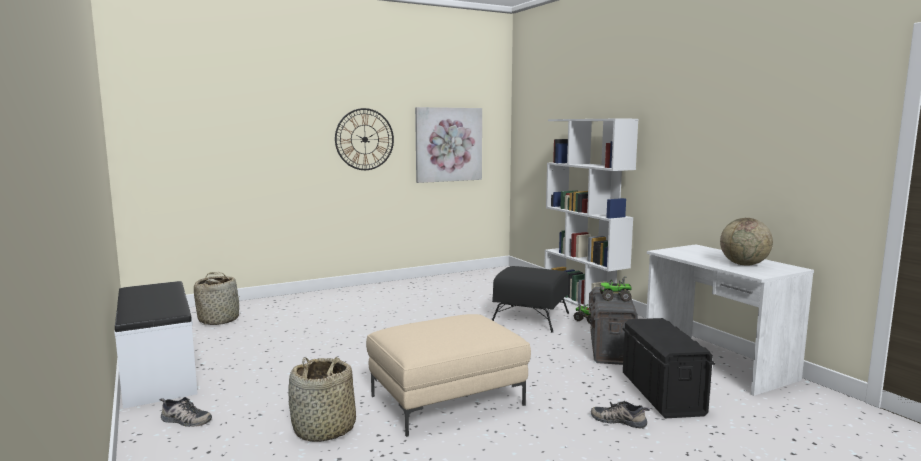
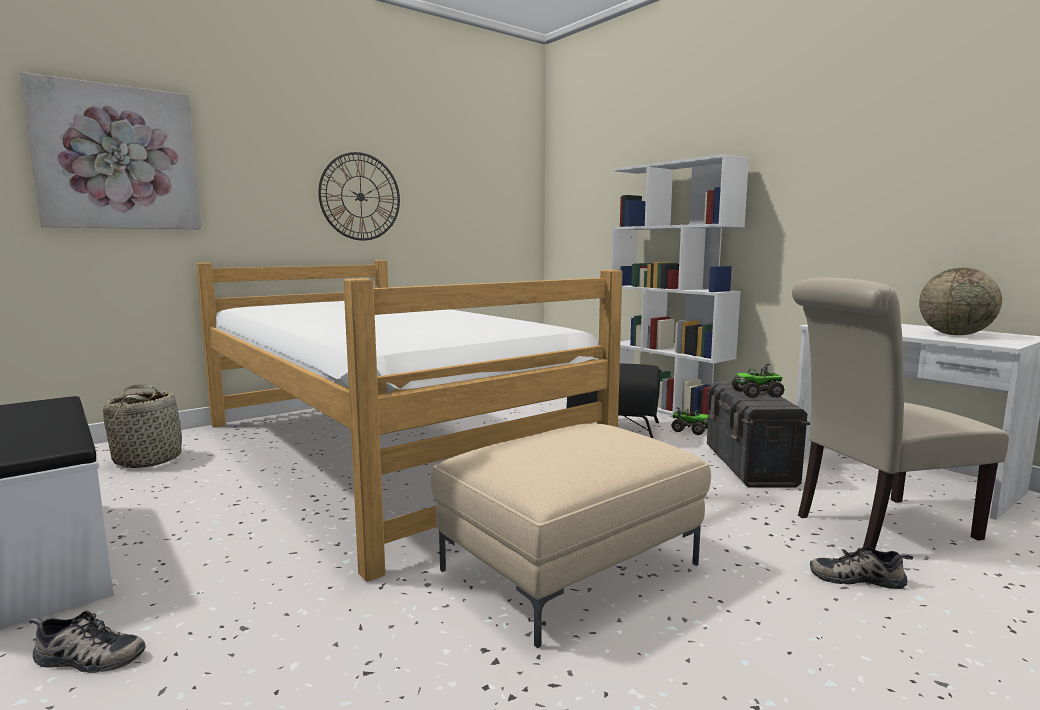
camera: 10 degrees left, 0 degrees up
basket [288,357,356,442] -> none
picture [415,107,482,183] -> picture moved to [20,72,201,229]
black storage box [623,318,715,418] -> beige chair [792,278,1009,550]
none -> bed [196,260,622,582]

